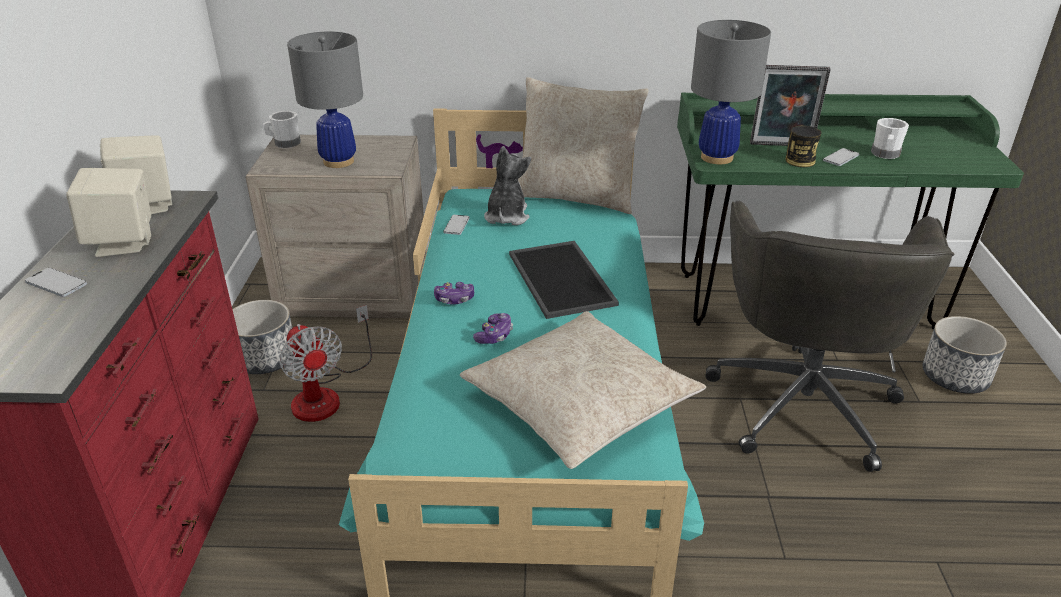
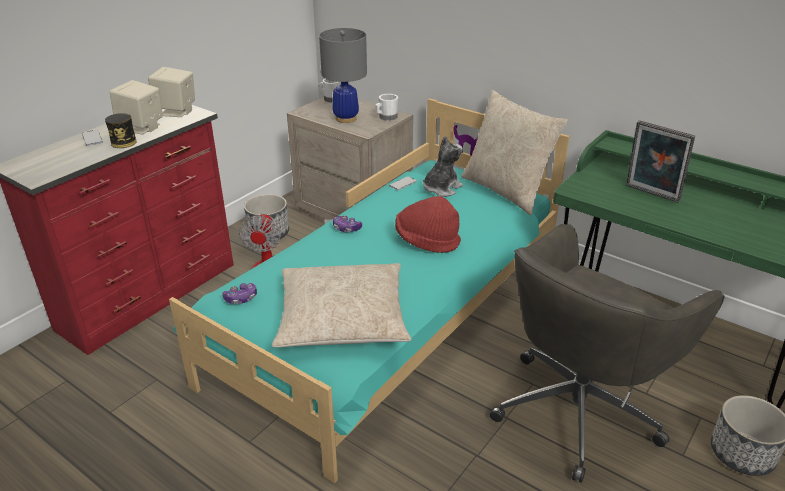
camera: 35 degrees right, 0 degrees up
game controller [473,313,513,344] -> game controller moved to [222,283,257,304]
tray [509,241,619,319] -> red hat [395,196,461,253]
grey table lamp [691,20,771,164] -> none
can [785,126,821,167] -> can moved to [105,113,137,148]
phone [823,148,860,166] -> none
white mug [871,118,909,159] -> white mug moved to [375,94,398,121]

